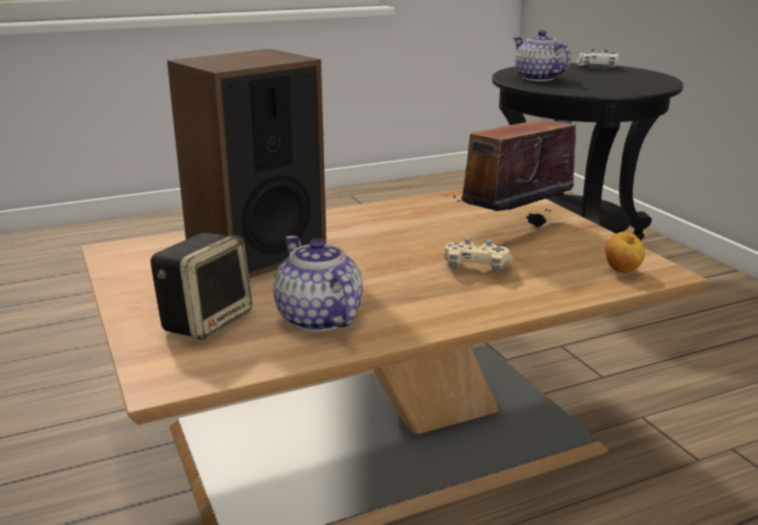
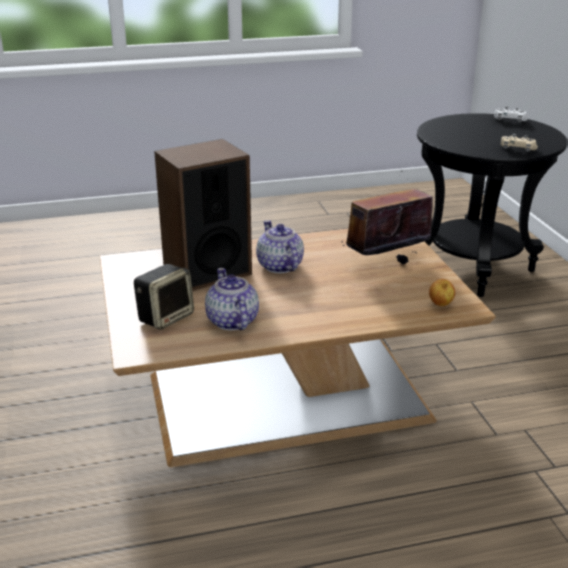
camera: 10 degrees right, 5 degrees up
beige game controller [444,238,513,272] -> beige game controller moved to [501,134,538,152]
teapot [513,30,571,81] -> teapot moved to [256,220,304,273]

